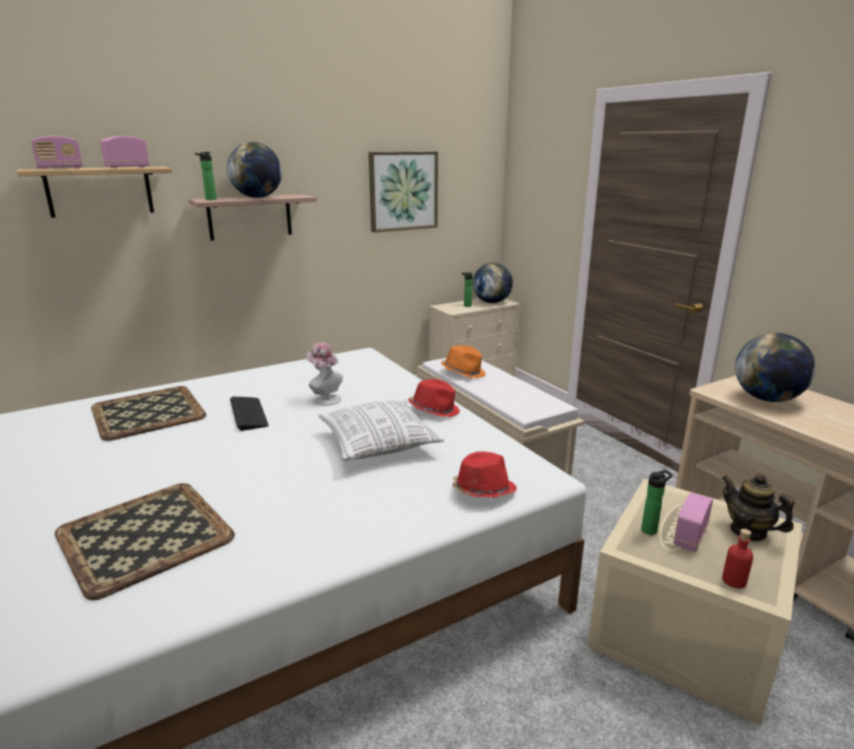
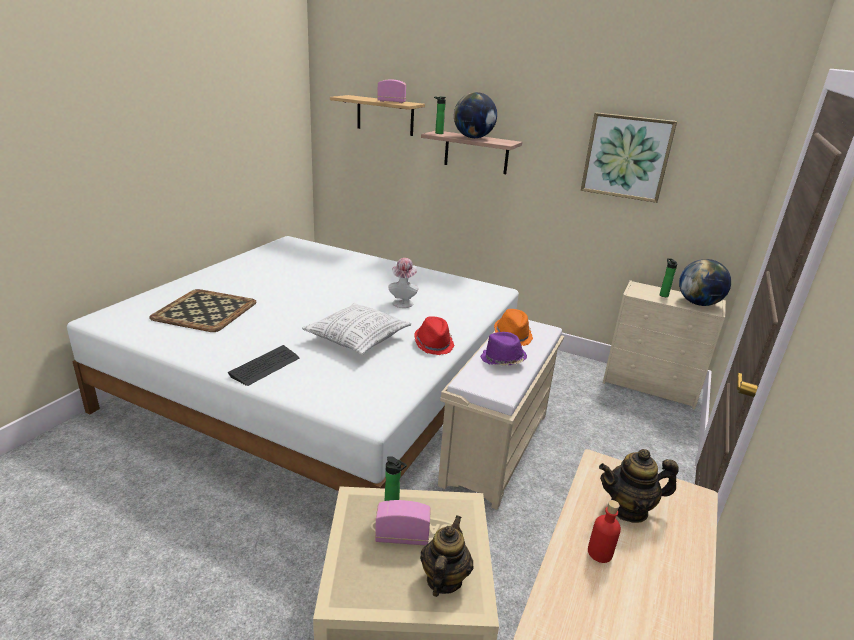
camera: 55 degrees right, 5 degrees up
radio [31,136,83,169] -> none
tray [91,386,206,441] -> none
keyboard [230,397,269,431] -> keyboard moved to [227,345,299,386]
red hat [452,451,517,498] -> none
red bottle [722,529,753,589] -> red bottle moved to [588,500,621,563]
globe [735,333,816,402] -> teapot [599,449,679,523]
none -> purple hat [481,332,527,366]

